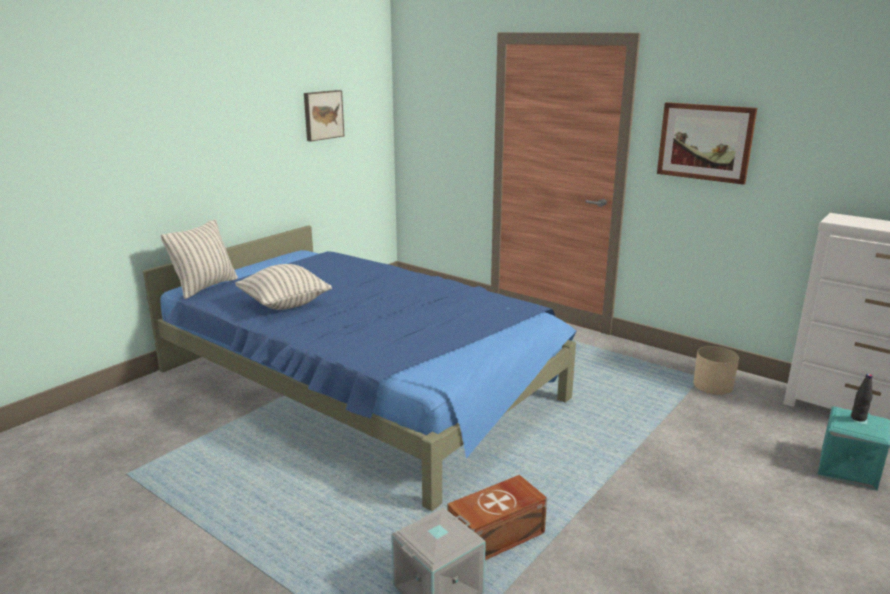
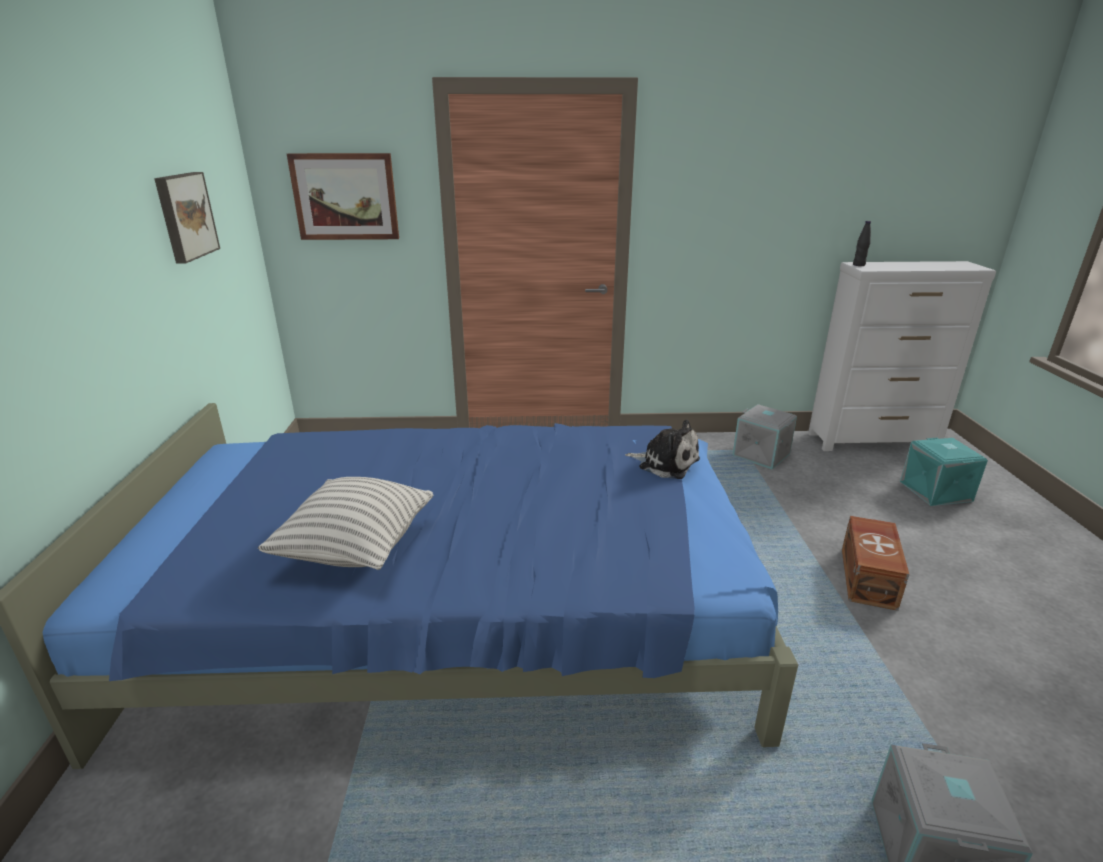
camera: 40 degrees left, 5 degrees up
pillow [161,219,238,299] -> none
brown storage box [447,475,547,560] -> brown storage box moved to [842,516,909,611]
picture [657,102,757,185] -> picture moved to [287,153,399,240]
beige planter [694,346,739,395] -> grey storage box [733,404,797,470]
black bottle [851,374,873,422] -> black bottle moved to [853,221,871,266]
none -> plush toy [625,420,700,479]

